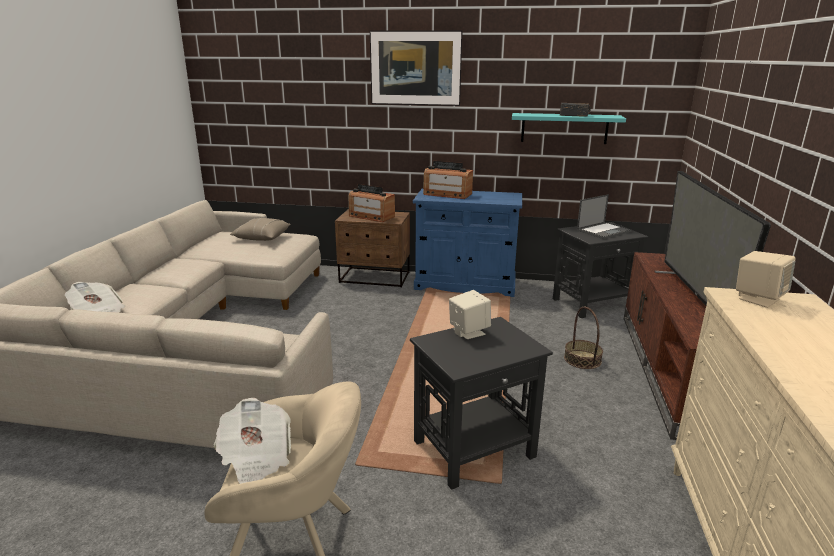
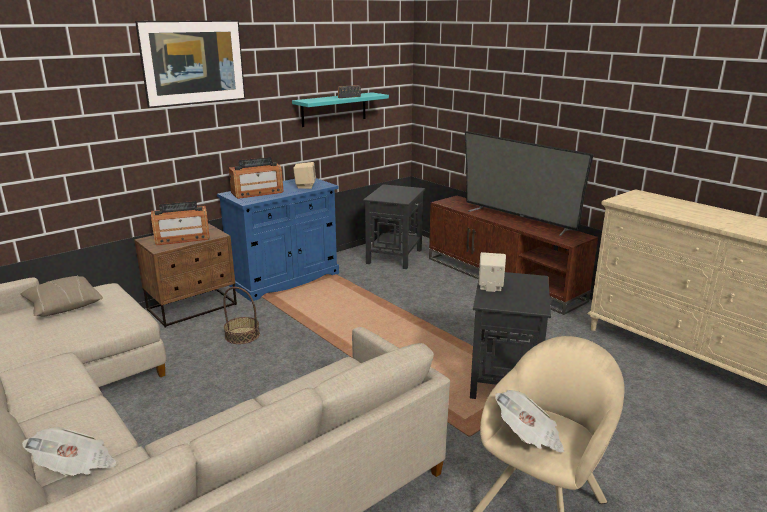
camera: 50 degrees left, 0 degrees up
basket [564,307,603,369] -> basket moved to [223,287,260,344]
laptop [577,194,632,239] -> none
beige speaker [736,251,796,308] -> beige speaker moved to [293,162,316,189]

